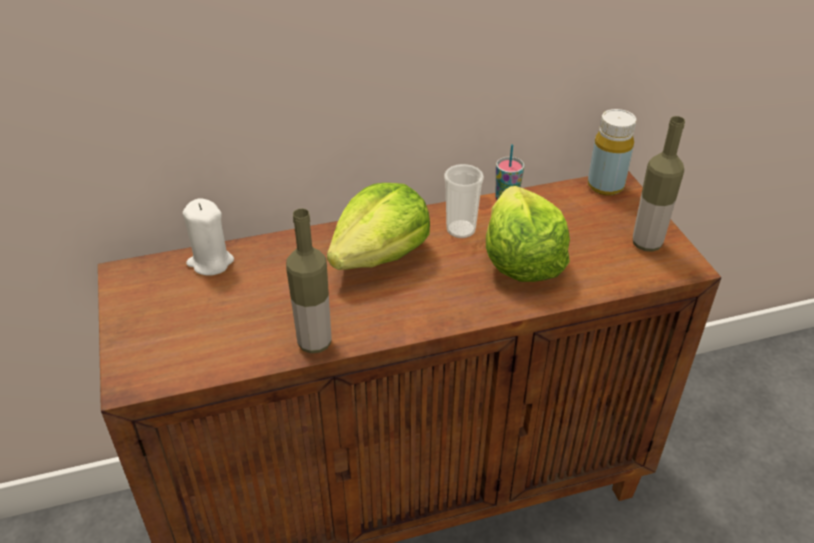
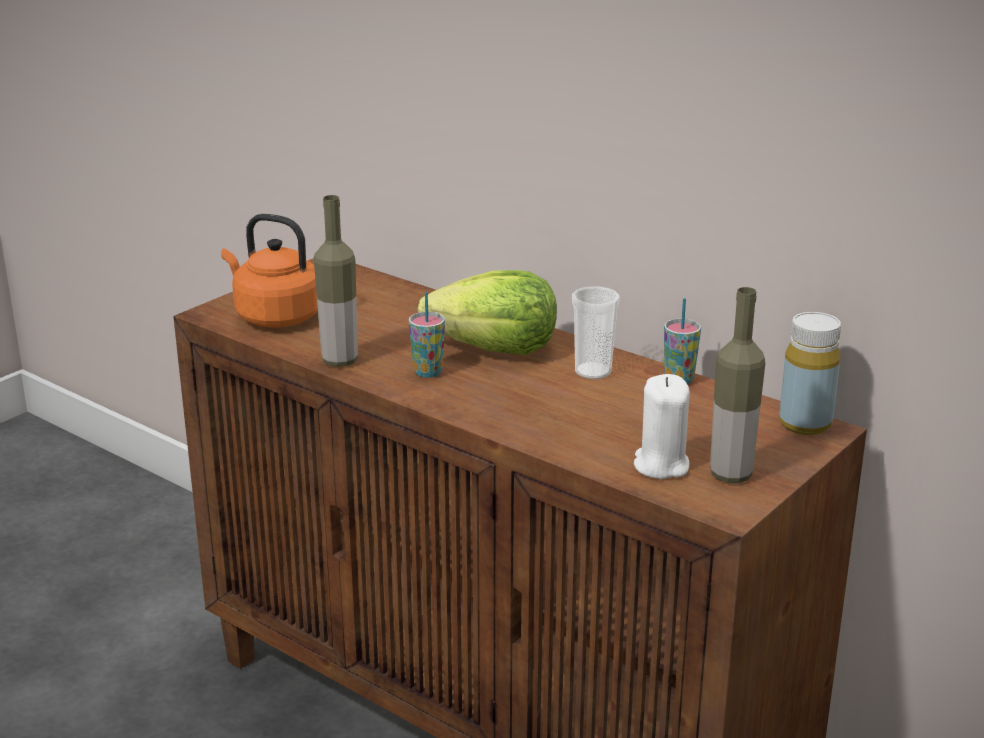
camera: 55 degrees right, 15 degrees down
white candle [183,198,234,275] -> white candle moved to [634,374,690,479]
lettuce [486,186,570,282] -> none
none -> orange kettle [221,214,318,327]
none -> cup [409,291,445,378]

